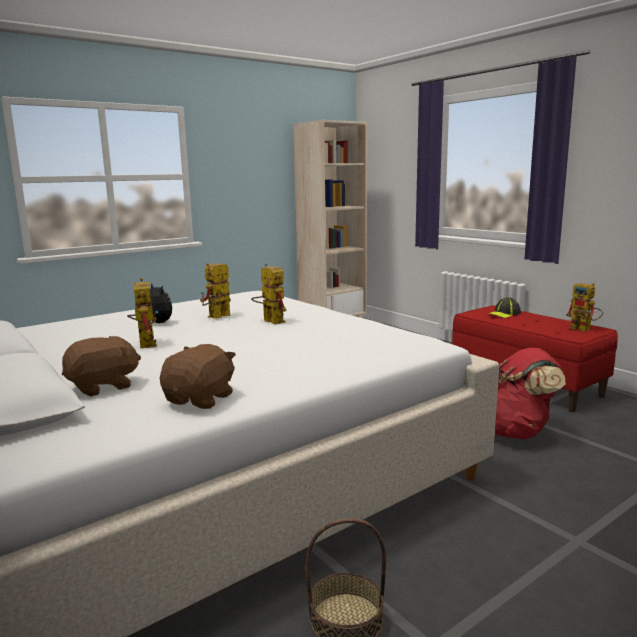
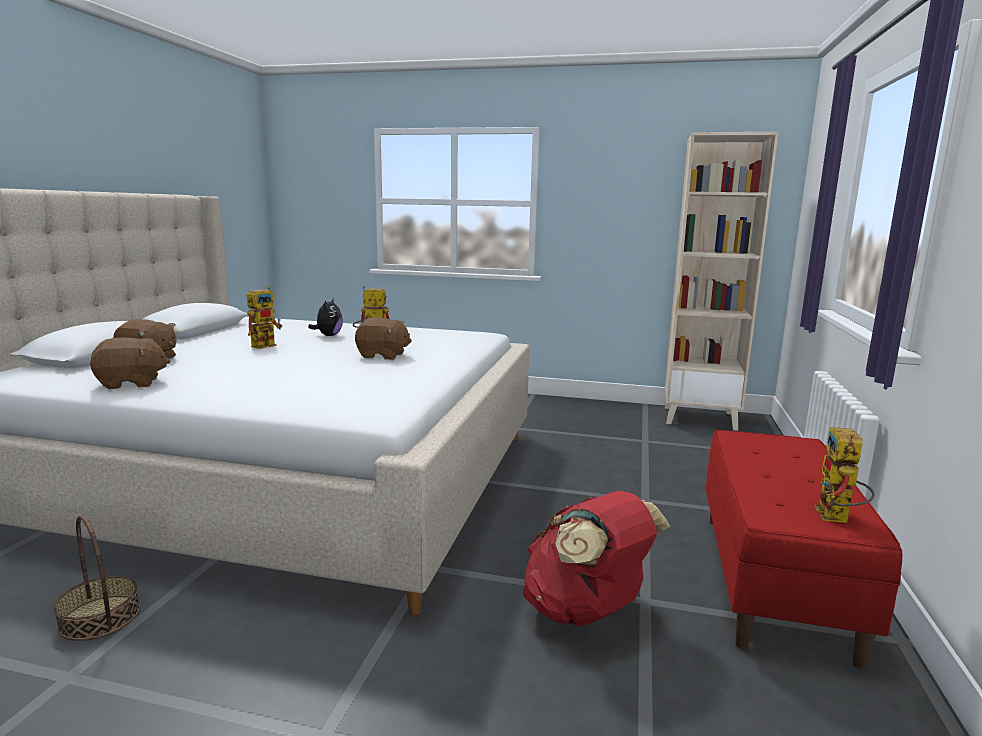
camera: 50 degrees right, 0 degrees up
toy robot [251,263,287,325] -> brown plush toy [355,317,412,360]
cap [488,297,521,318] -> none

